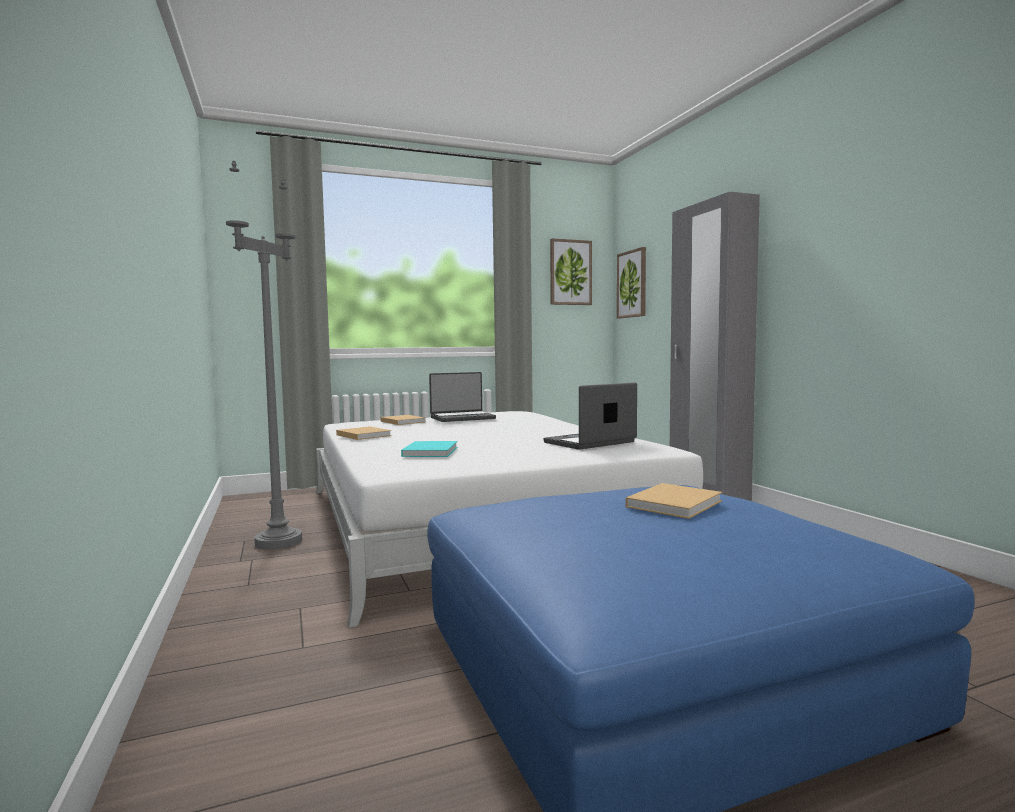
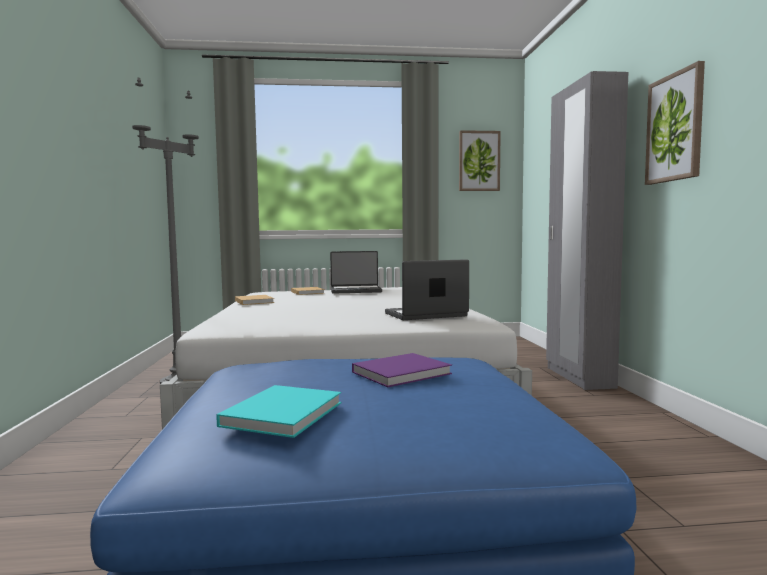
camera: 15 degrees right, 0 degrees up
turquoise book [401,441,458,457] -> turquoise book moved to [216,385,341,438]
picture [617,247,646,319] -> picture moved to [645,61,705,185]
beige book [626,483,722,519] -> purple book [352,353,452,387]

